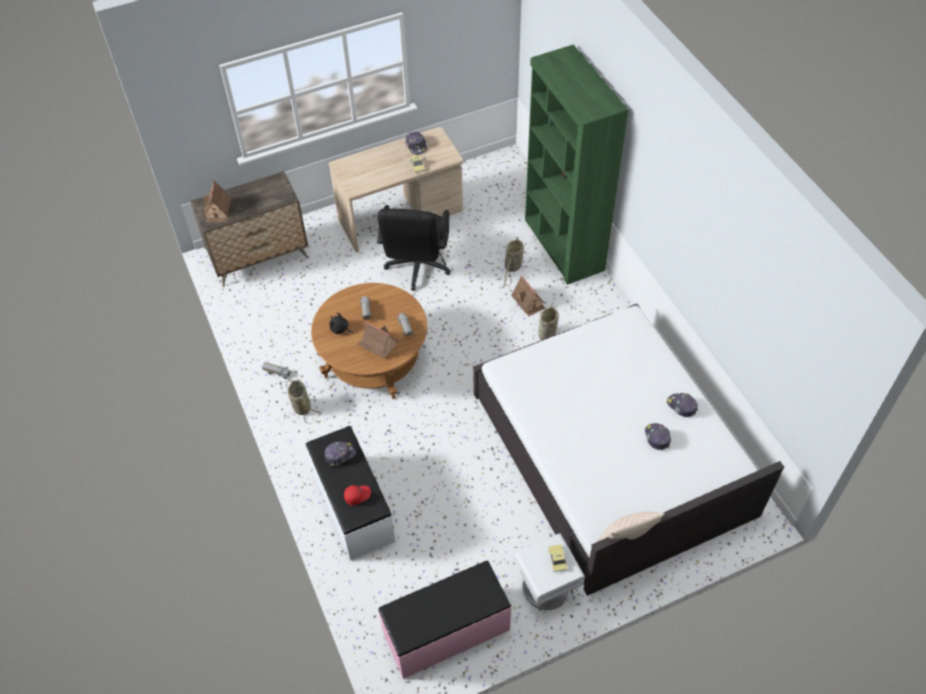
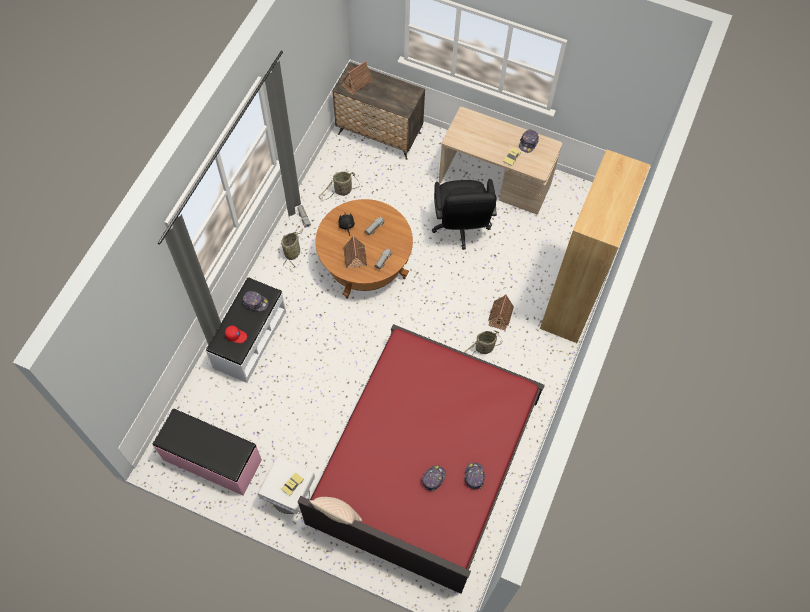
camera: 45 degrees right, 10 degrees up
black office chair [377,205,451,291] -> black office chair turned 60 degrees counterclockwise [432,179,497,250]
white bed [473,304,785,596] -> red bed [298,324,545,594]
basket [504,238,524,286] -> basket moved to [318,172,360,200]
green bookcase [525,44,629,285] -> brown bookcase [540,149,650,343]

